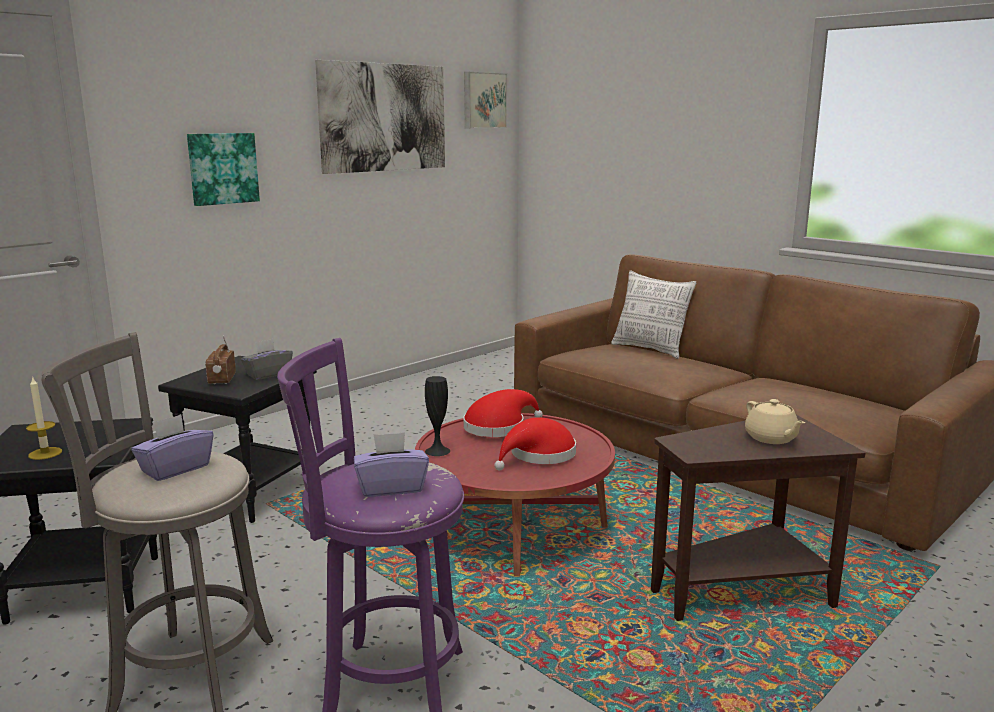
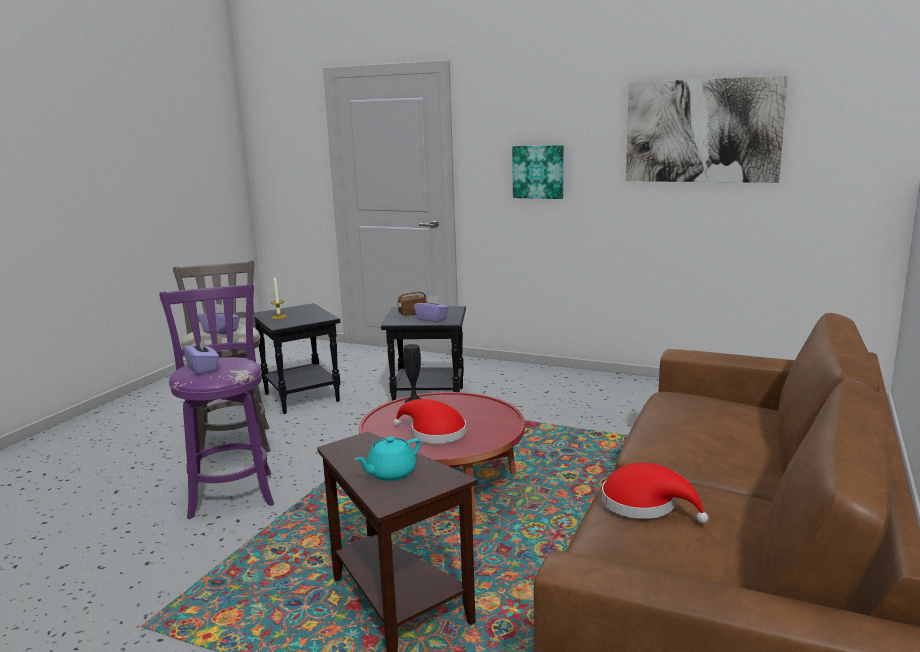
camera: 70 degrees right, 0 degrees up
grey tissue box [241,339,293,380] -> purple tissue box [414,295,449,322]
red hat [463,389,543,437] -> red hat moved to [602,463,708,523]
picture [464,72,507,129] -> none
pillow [611,270,696,359] -> none
beige teapot [745,399,805,444] -> turquoise teapot [355,436,421,481]

